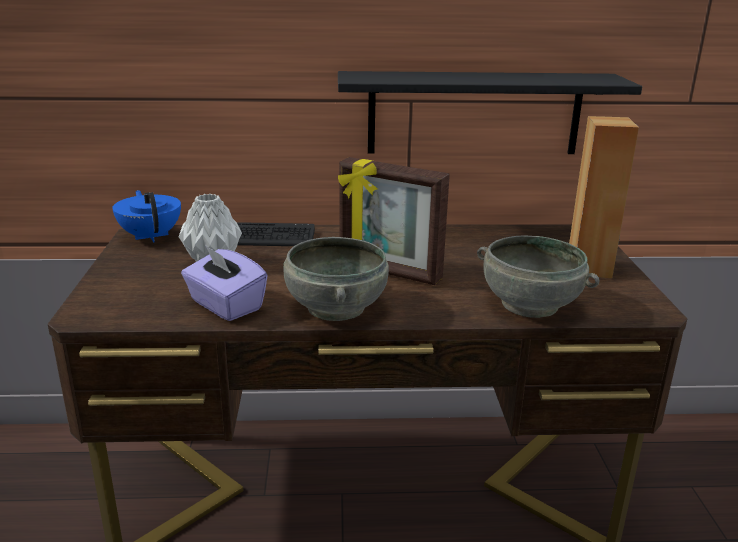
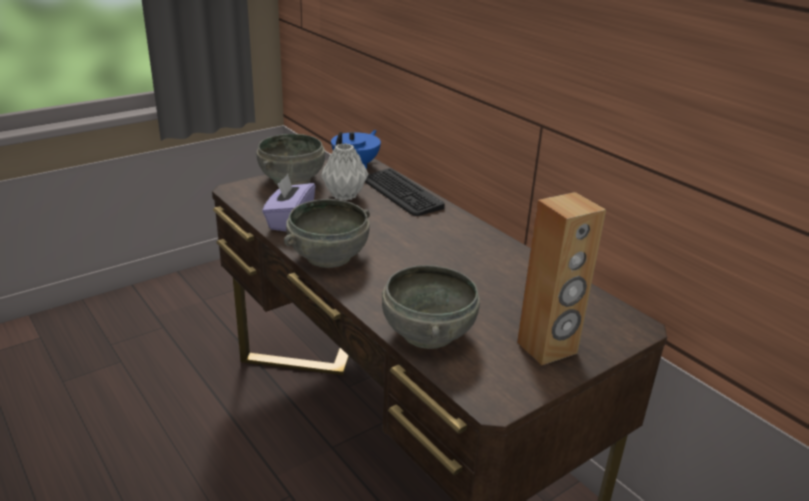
camera: 55 degrees right, 5 degrees up
black shelf [338,71,642,154] -> none
picture frame [338,157,450,285] -> none
none -> grey bowl [257,134,325,185]

